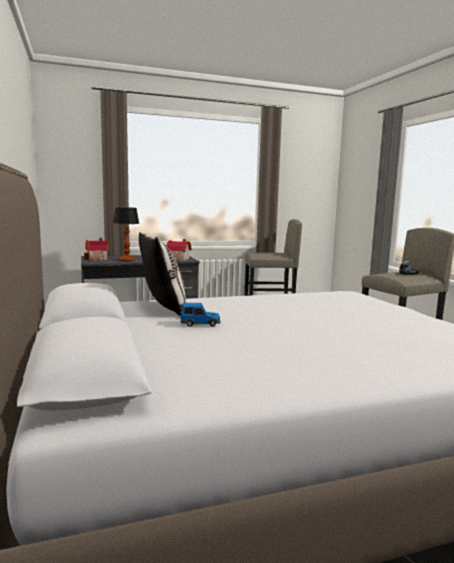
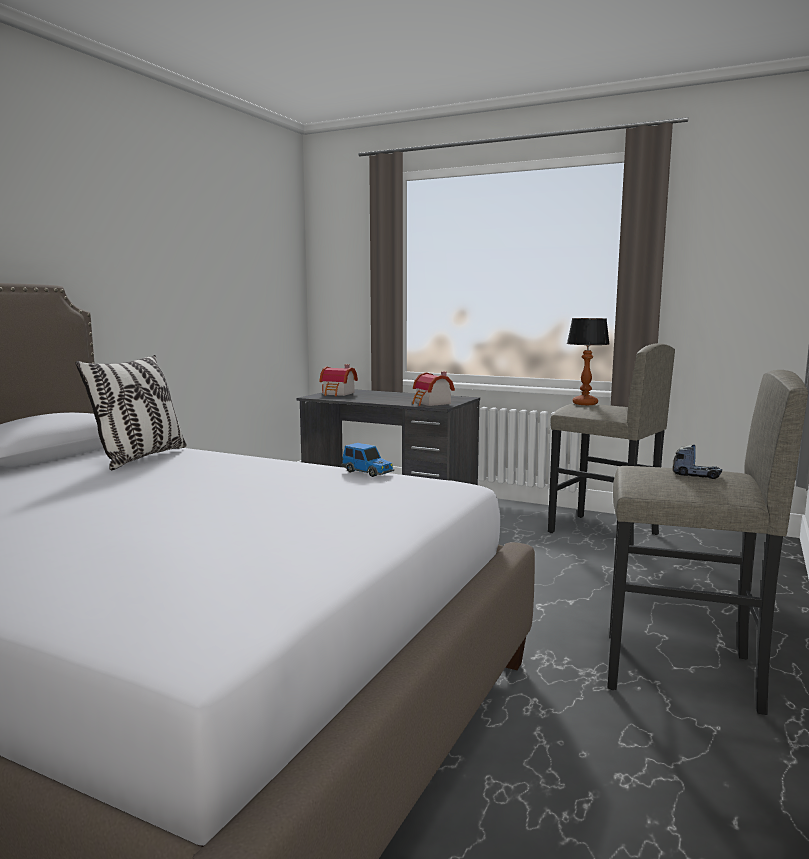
camera: 45 degrees right, 0 degrees up
table lamp [113,207,139,262] -> table lamp moved to [567,318,609,405]
toy car [181,303,221,327] -> toy car moved to [341,443,394,477]

